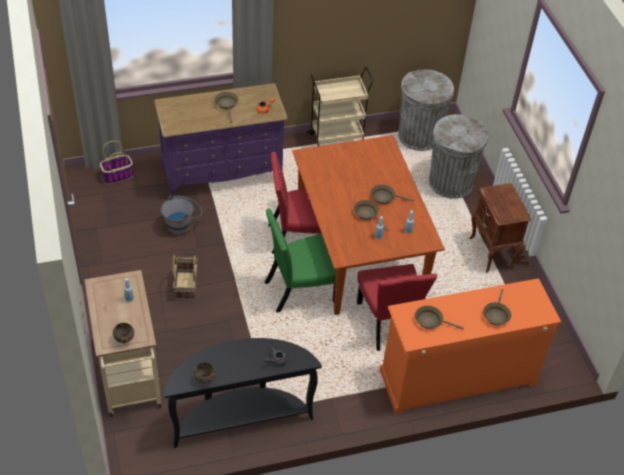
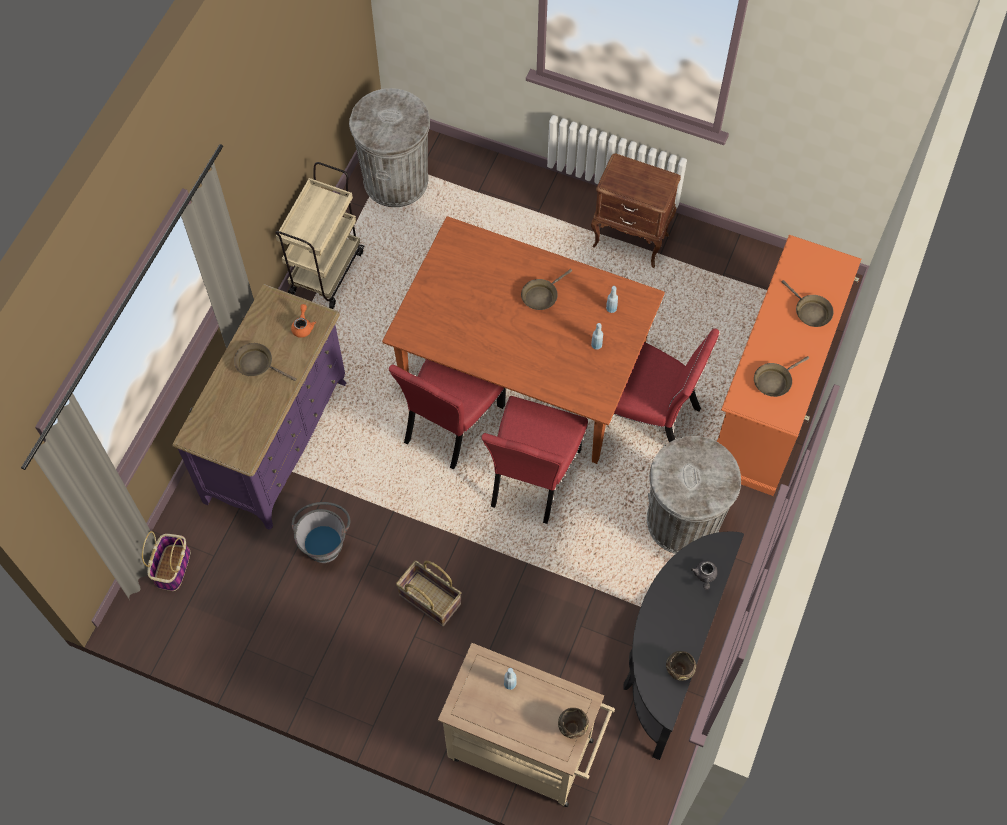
camera: 50 degrees left, 15 degrees up
green chair [265,208,336,312] -> red chair [481,396,588,524]
brown frying pan [354,200,389,231] -> none
grey trash can [429,114,488,199] -> grey trash can moved to [647,436,741,554]

